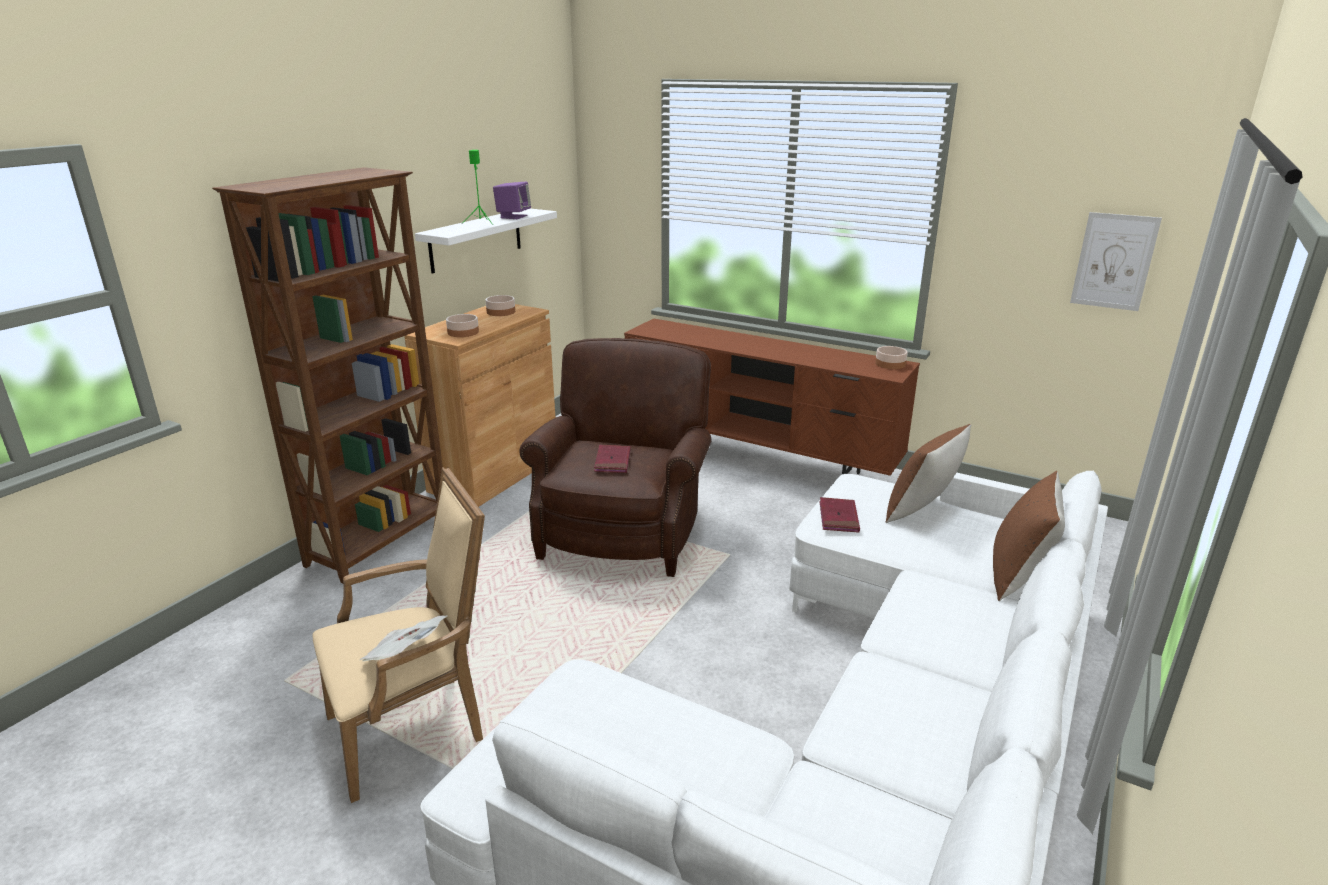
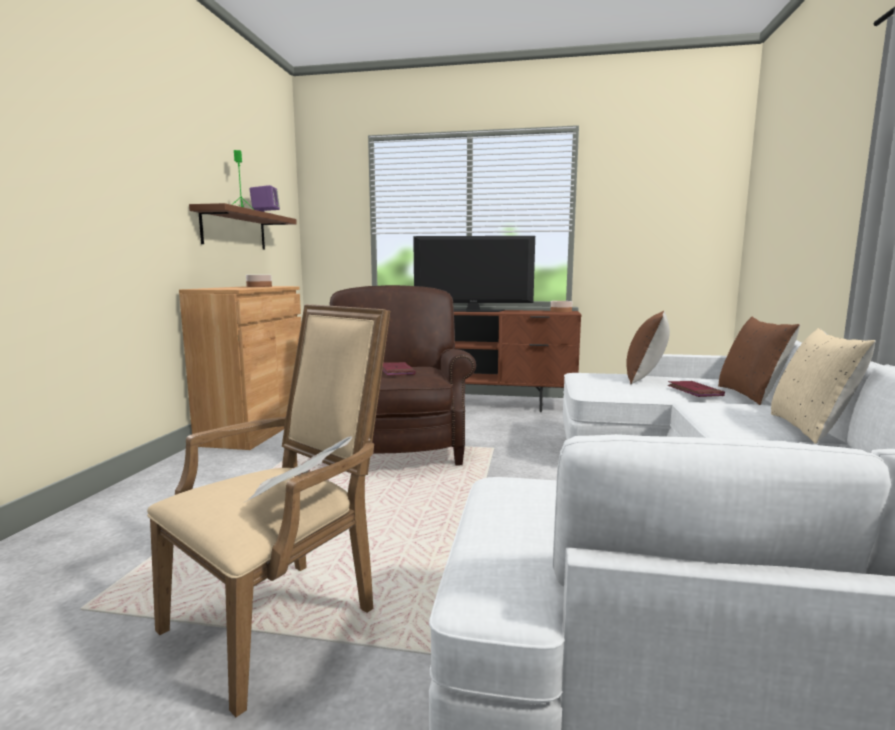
camera: 20 degrees left, 15 degrees down
brown bookcase [212,167,443,584] -> none
white shelf [415,209,557,273] -> brown shelf [189,203,297,249]
bowl [446,314,479,337] -> none
red book [819,497,860,533] -> red book moved to [668,381,725,397]
picture [1070,212,1162,311] -> none
none -> television [413,236,535,312]
none -> beige pillow [771,328,876,444]

